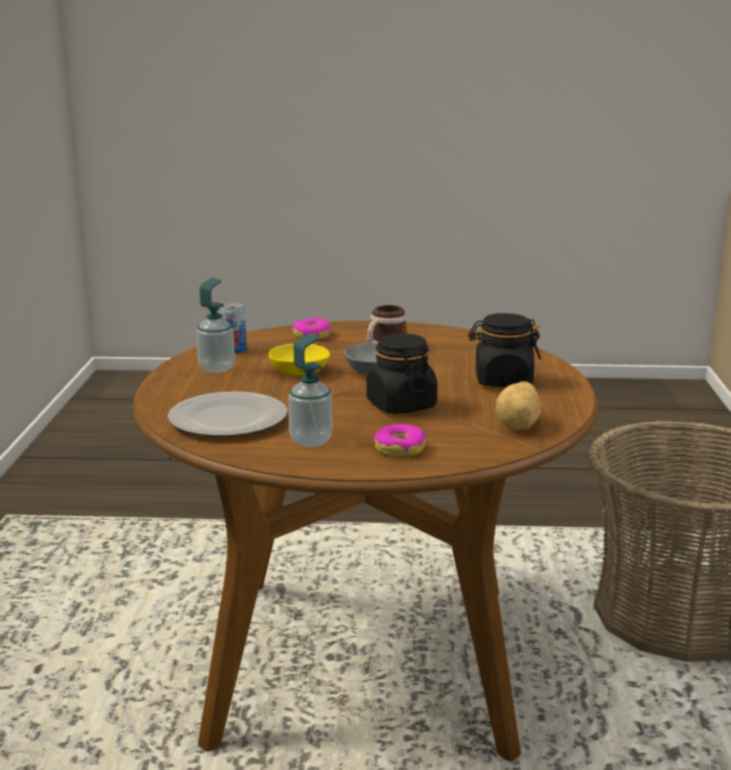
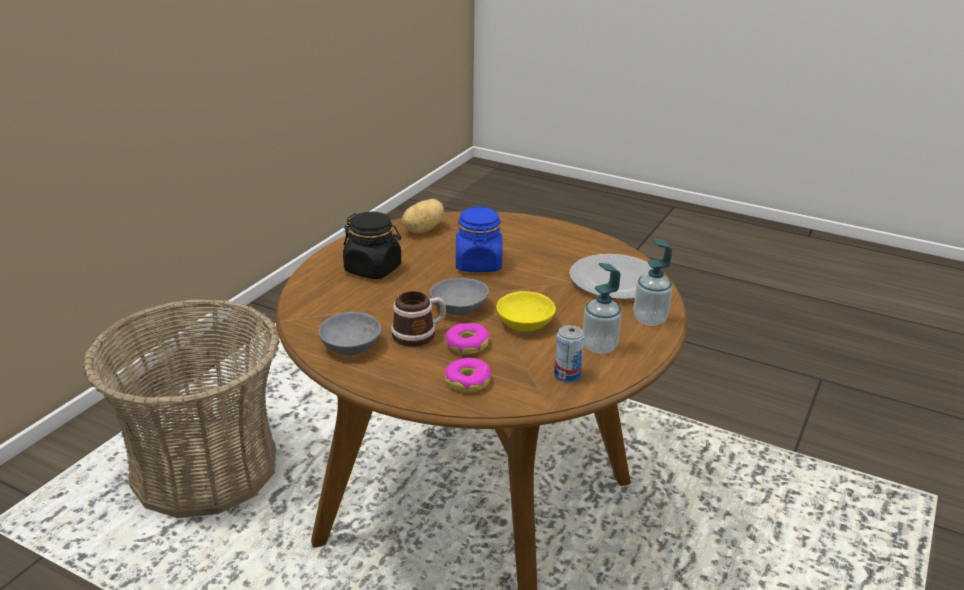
camera: 155 degrees left, 10 degrees up
soap dispenser [288,333,332,447] -> soap dispenser moved to [634,238,673,326]
black jar [366,333,438,414] -> blue jar [456,206,503,272]
donut [374,424,426,457] -> donut moved to [445,323,489,354]
none -> grey bowl [319,312,381,355]

